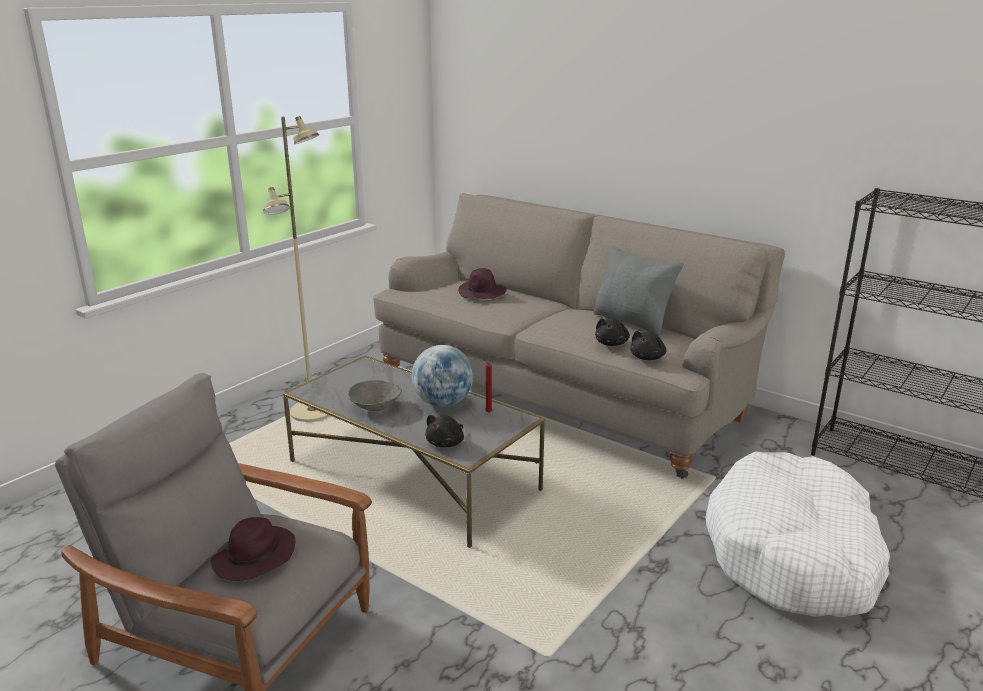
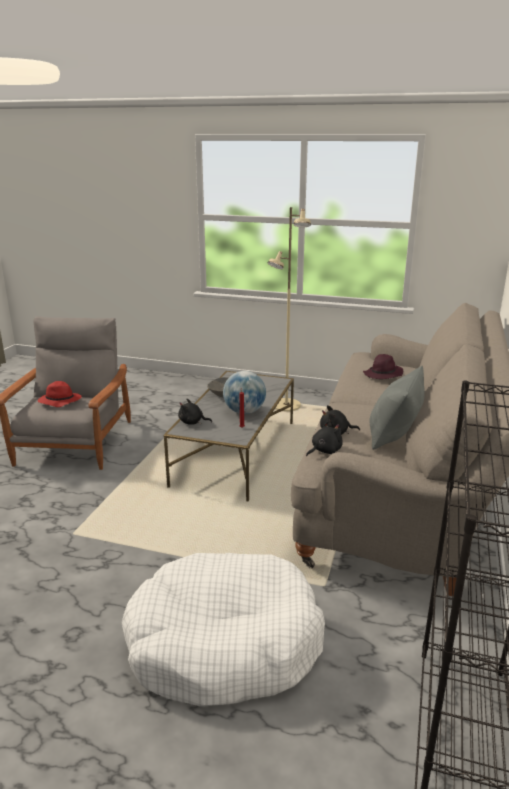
camera: 70 degrees right, 0 degrees up
purple hat [211,517,295,581] -> red hat [38,381,82,407]
black plush toy [630,331,666,360] -> black plush toy turned 135 degrees clockwise [306,421,343,456]

